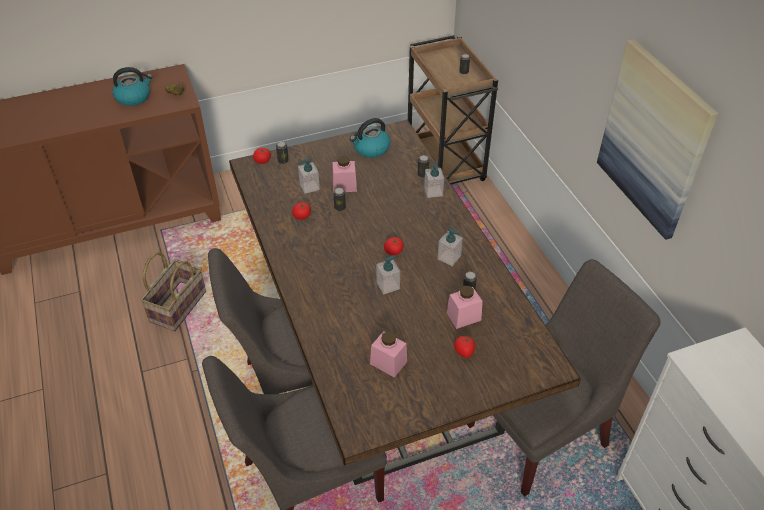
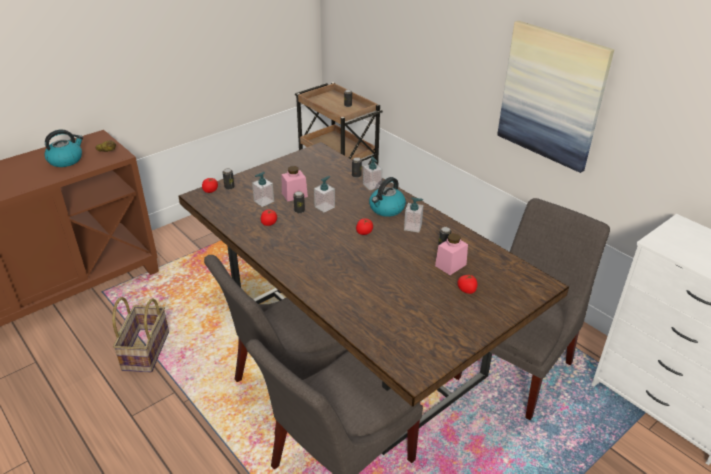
camera: 20 degrees left, 10 degrees down
kettle [350,118,390,158] -> kettle moved to [369,177,406,217]
pink jar [370,331,407,378] -> none
soap dispenser [376,255,400,294] -> soap dispenser moved to [314,176,335,212]

